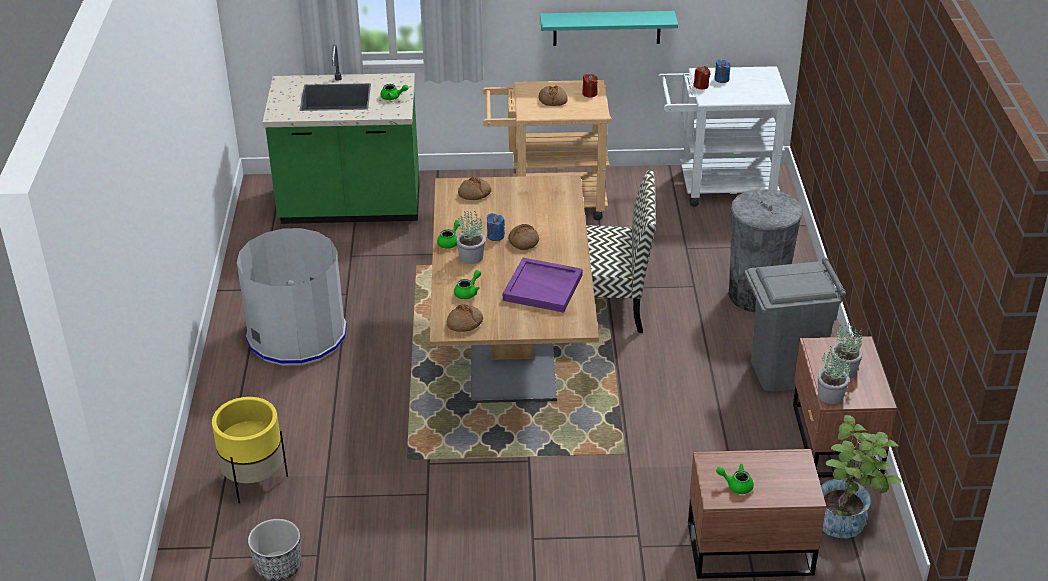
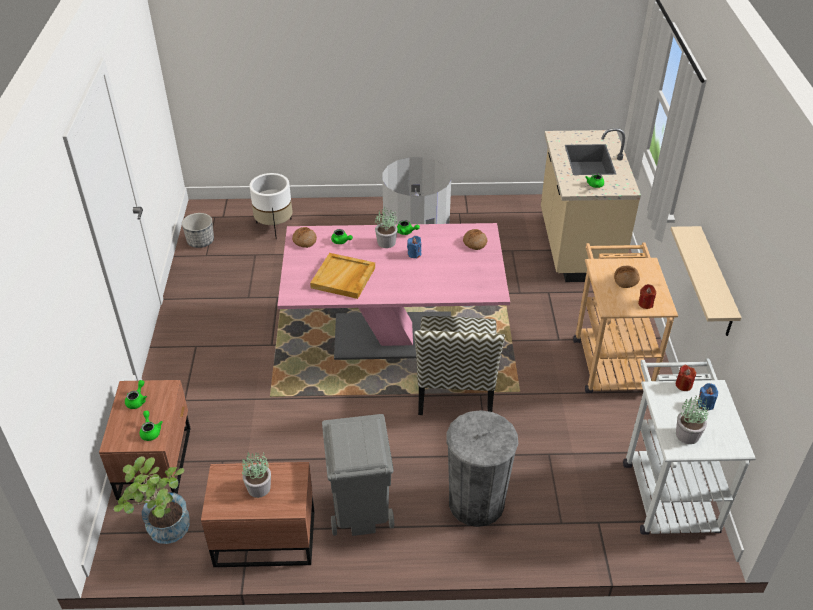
camera: 90 degrees right, 5 degrees up
yellow planter [212,397,288,504] -> white planter [250,173,292,239]
green counter [263,45,420,224] -> beige counter [541,128,641,282]
brown dining table [430,175,599,403] -> pink dining table [277,223,510,360]
purple tray [503,258,583,313] -> beige tray [310,253,375,299]
bread [508,224,539,250] -> none
turquoise shelf [540,11,678,46] -> beige shelf [671,226,742,336]
potted plant [818,346,850,404] -> potted plant moved to [676,395,709,444]
none -> green teapot [140,411,162,441]

